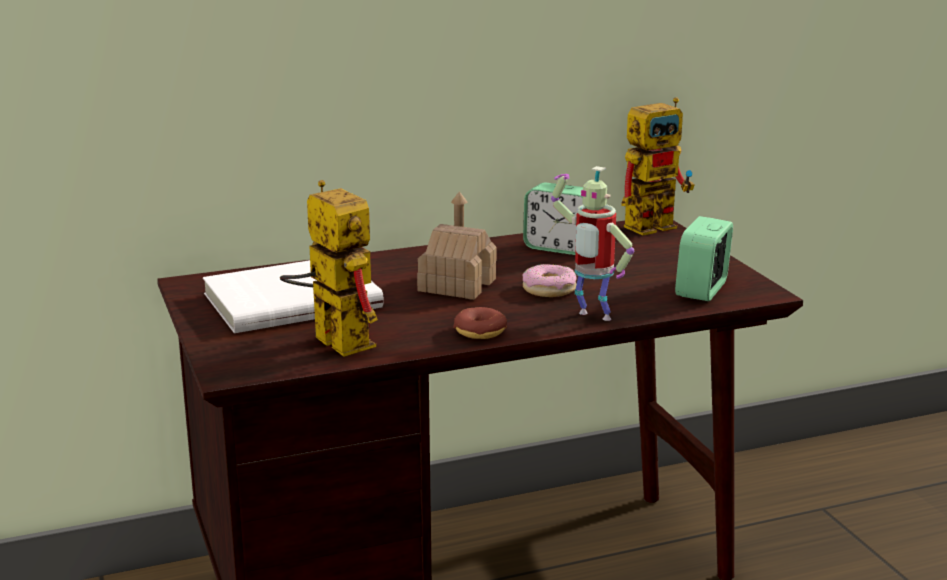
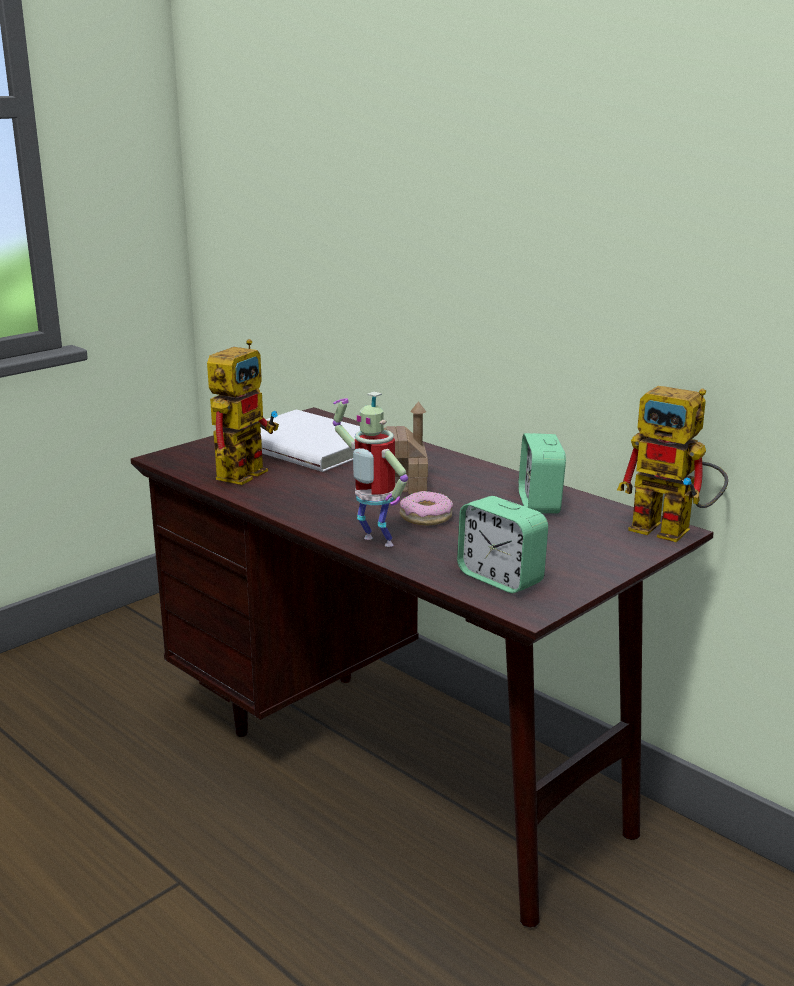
camera: 65 degrees right, 0 degrees up
donut [453,307,507,339] -> none
toy robot [551,166,634,321] -> toy robot turned 60 degrees counterclockwise [333,392,408,547]
alarm clock [675,216,733,301] -> alarm clock turned 135 degrees counterclockwise [457,496,548,593]

